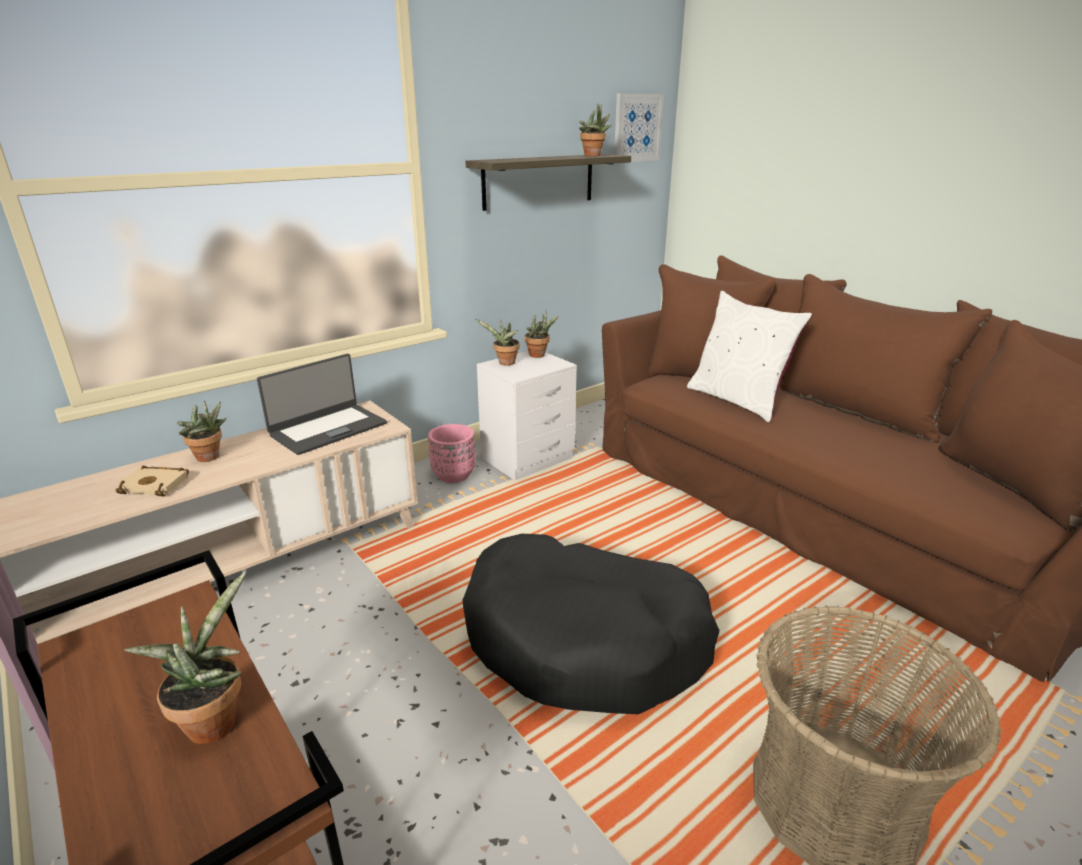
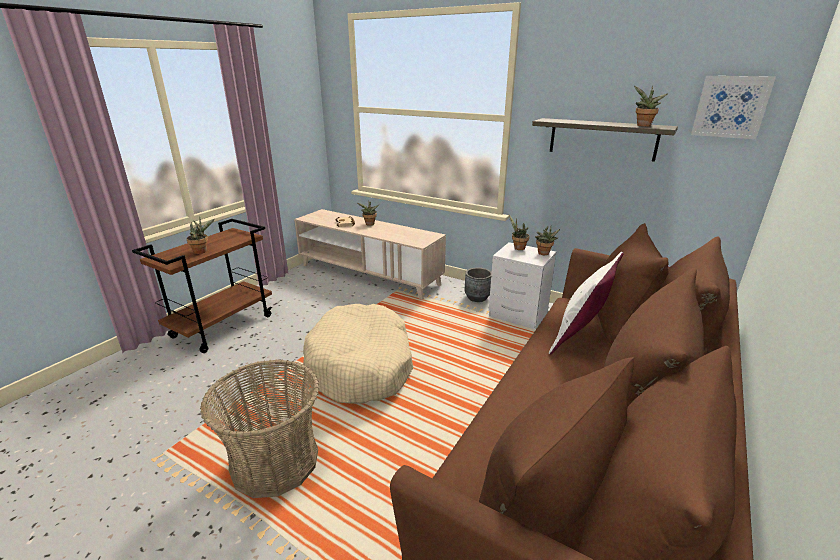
camera: 70 degrees right, 0 degrees up
laptop [257,354,387,455] -> none
pink planter [428,424,476,483] -> grey planter [465,268,492,302]
black dog bed [462,534,720,714] -> beige dog bed [303,304,413,404]

